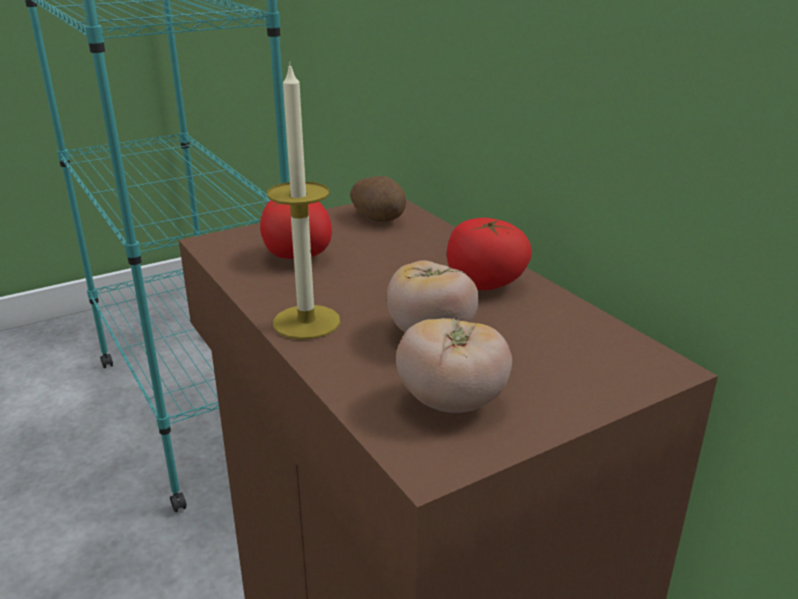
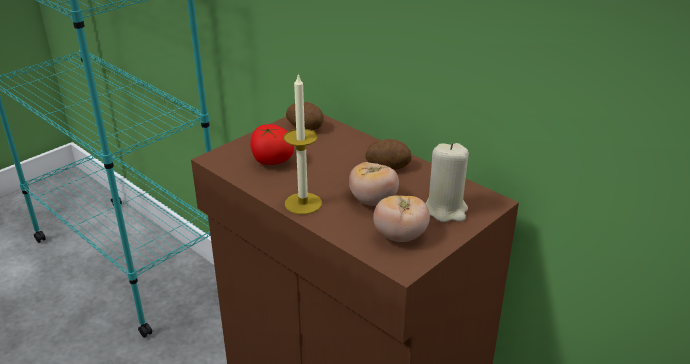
camera: 15 degrees left, 5 degrees up
tomato [447,218,532,290] -> potato [365,139,412,170]
none -> beige candle [425,143,469,222]

